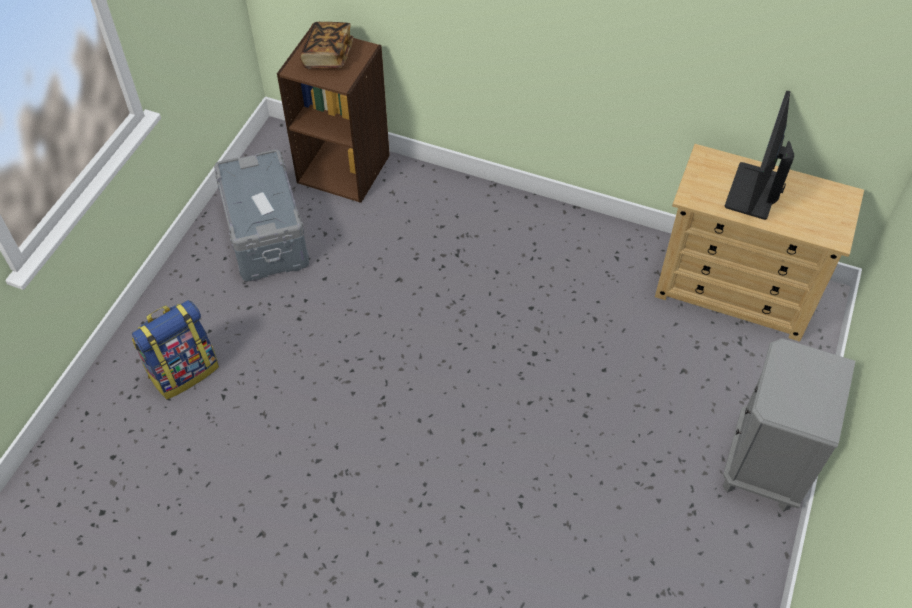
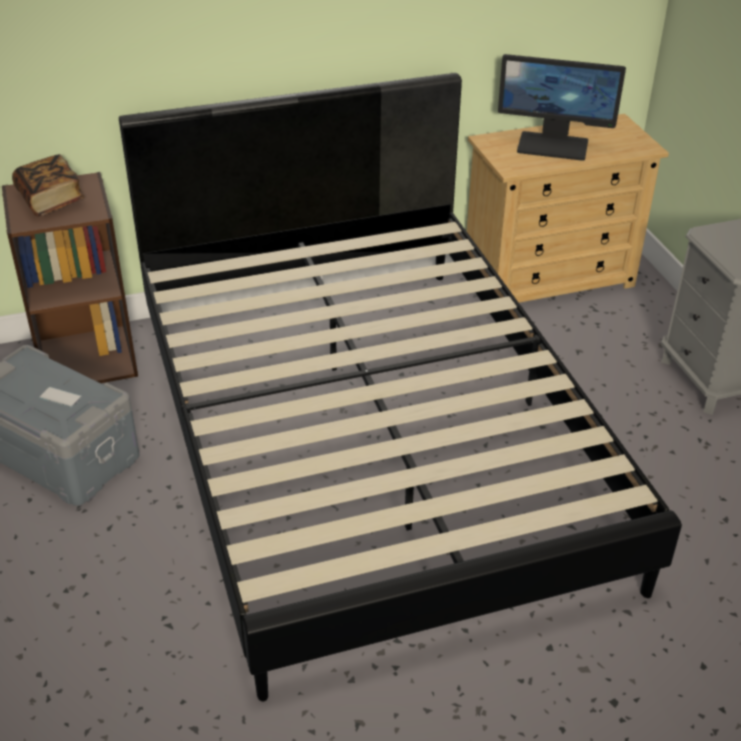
camera: 40 degrees left, 15 degrees down
backpack [132,300,219,399] -> none
monitor [725,91,794,220] -> monitor turned 60 degrees counterclockwise [498,54,626,161]
none -> black bed [119,73,682,702]

